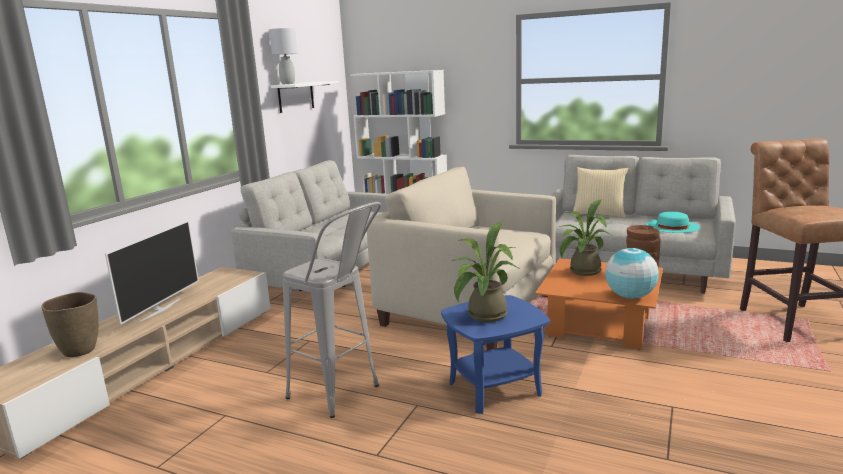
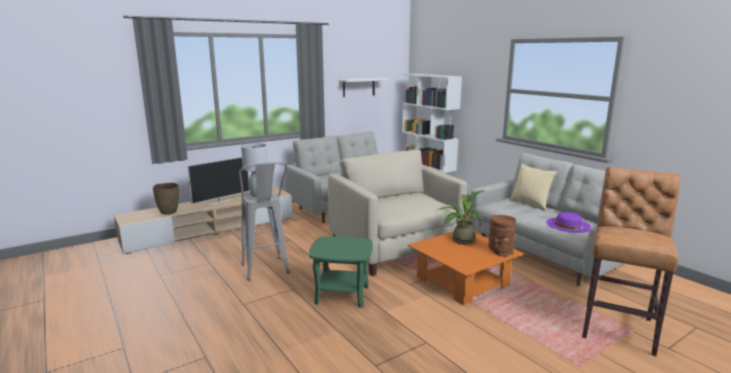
camera: 30 degrees right, 0 degrees up
grey table lamp [269,28,298,84] -> grey table lamp moved to [241,143,268,197]
blue side table [441,295,550,414] -> green side table [309,236,373,308]
potted plant [452,222,518,322] -> none
globe [605,248,659,299] -> none
turquoise hat [646,211,700,233] -> purple hat [546,212,592,233]

